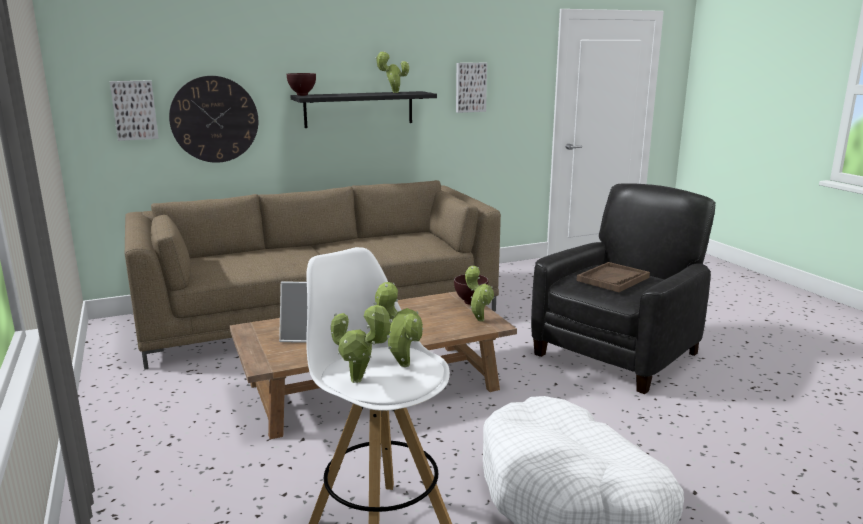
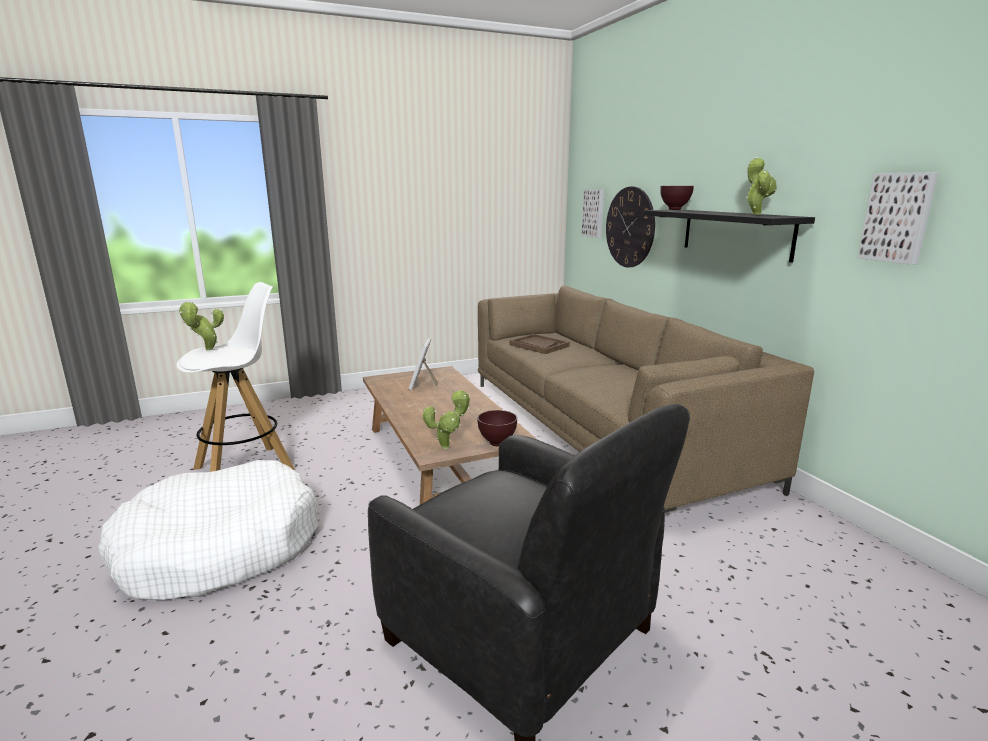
camera: 90 degrees right, 0 degrees up
potted plant [375,282,423,367] -> none
brown tray [577,262,650,292] -> brown tray moved to [509,334,570,354]

